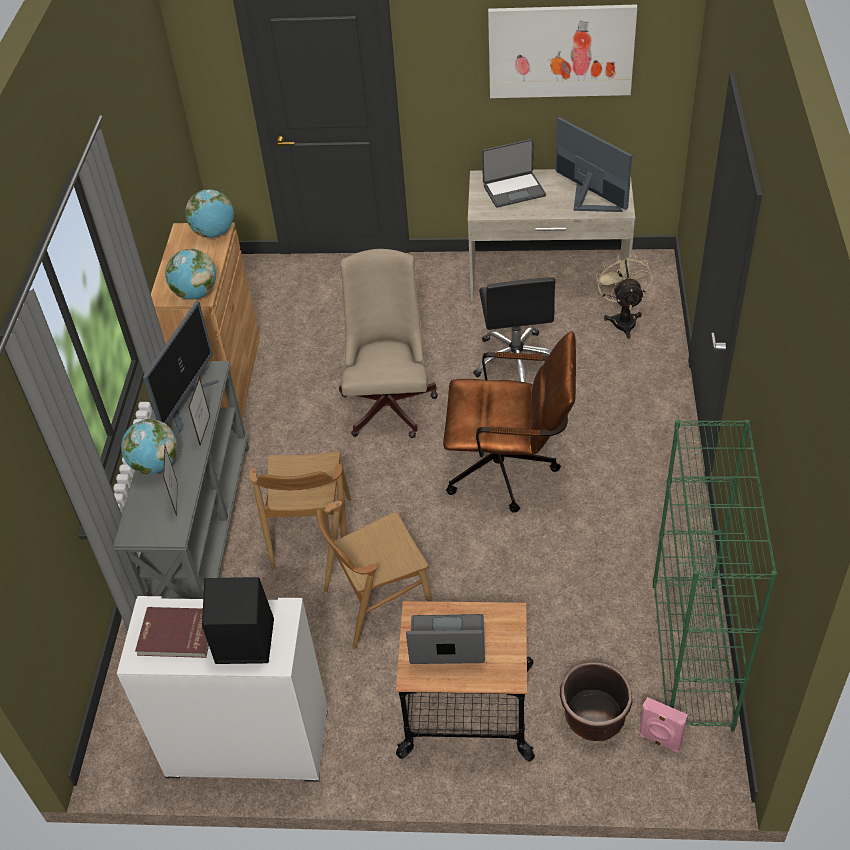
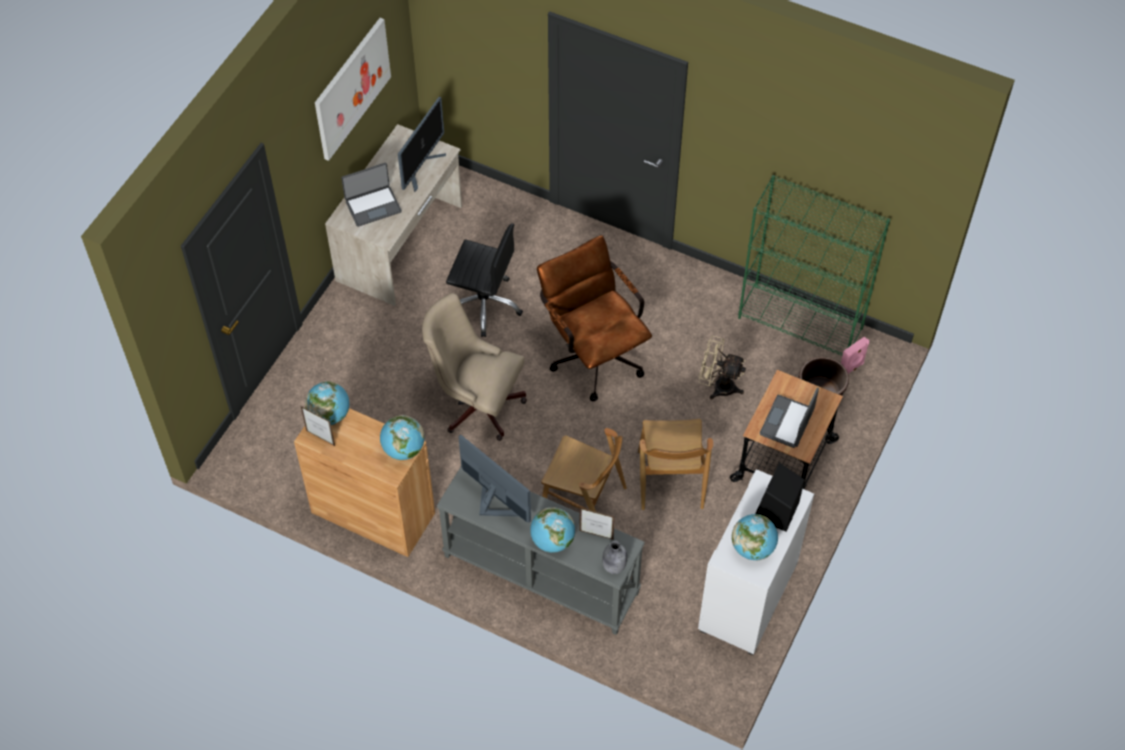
camera: 70 degrees left, 10 degrees up
red book [135,607,209,658] -> globe [732,514,778,561]
picture frame [188,376,211,445] -> picture frame moved to [301,406,335,446]
brown office chair [443,331,576,512] -> brown office chair turned 60 degrees counterclockwise [537,235,652,401]
laptop [482,139,546,208] -> laptop turned 60 degrees clockwise [341,163,402,227]
monitor [556,117,632,212] -> monitor turned 135 degrees clockwise [398,97,446,192]
beige fan [596,253,652,339] -> beige fan moved to [699,336,746,400]
none -> grey bottle [603,541,627,574]

